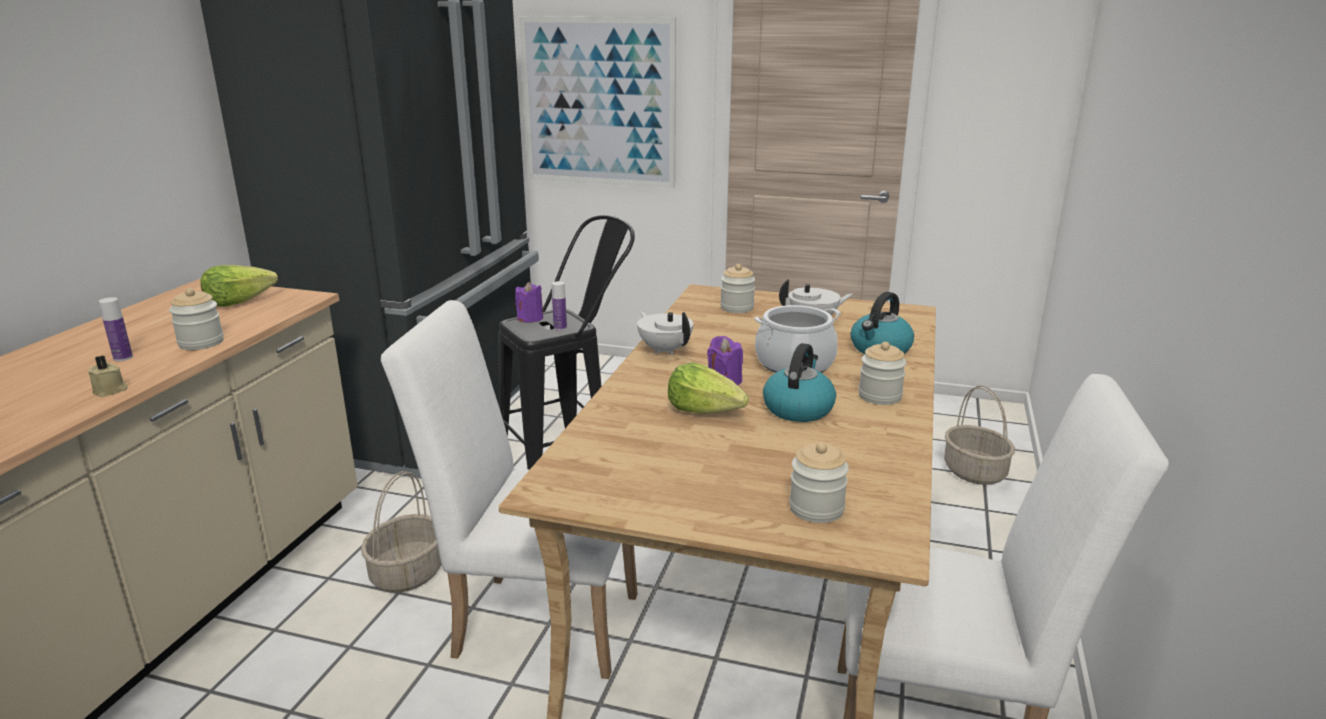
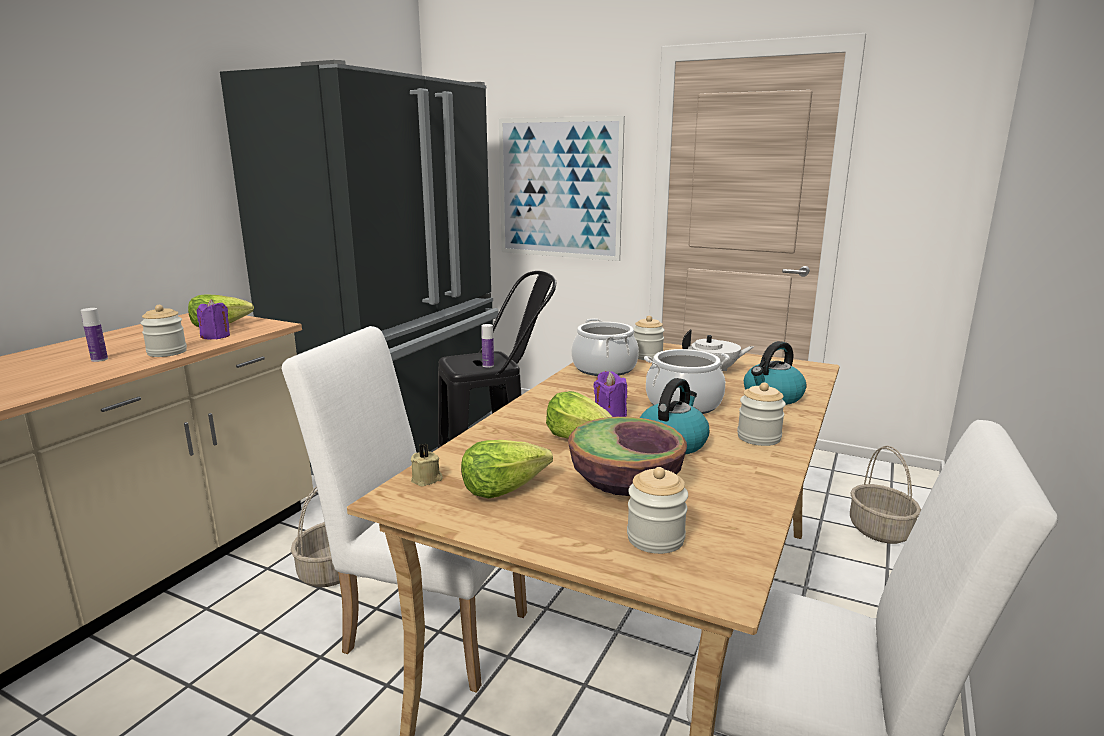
camera: 10 degrees right, 5 degrees down
beige candle [88,355,128,397] -> beige candle moved to [411,444,443,487]
purple candle [515,282,543,322] -> purple candle moved to [197,299,230,340]
white teapot [637,311,693,355] -> none
none -> lettuce [461,440,553,498]
none -> bowl [568,417,687,496]
none -> cooking pot [571,318,639,376]

